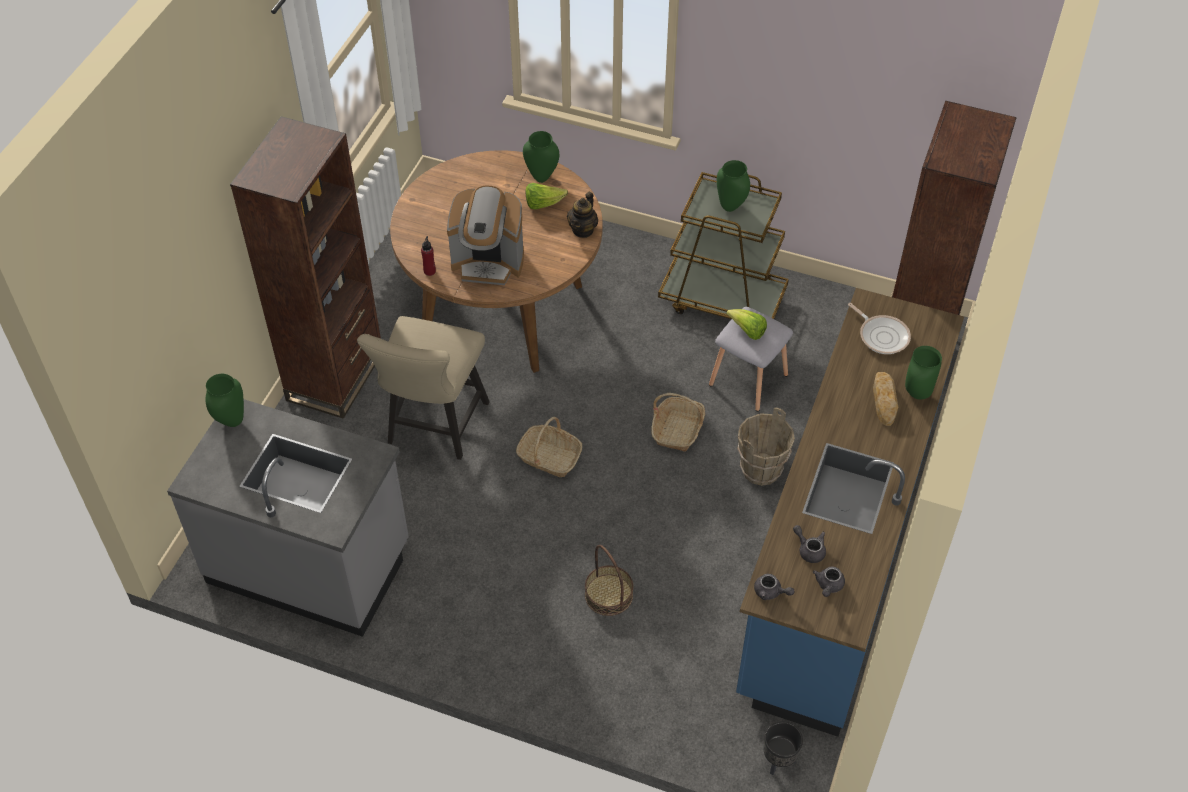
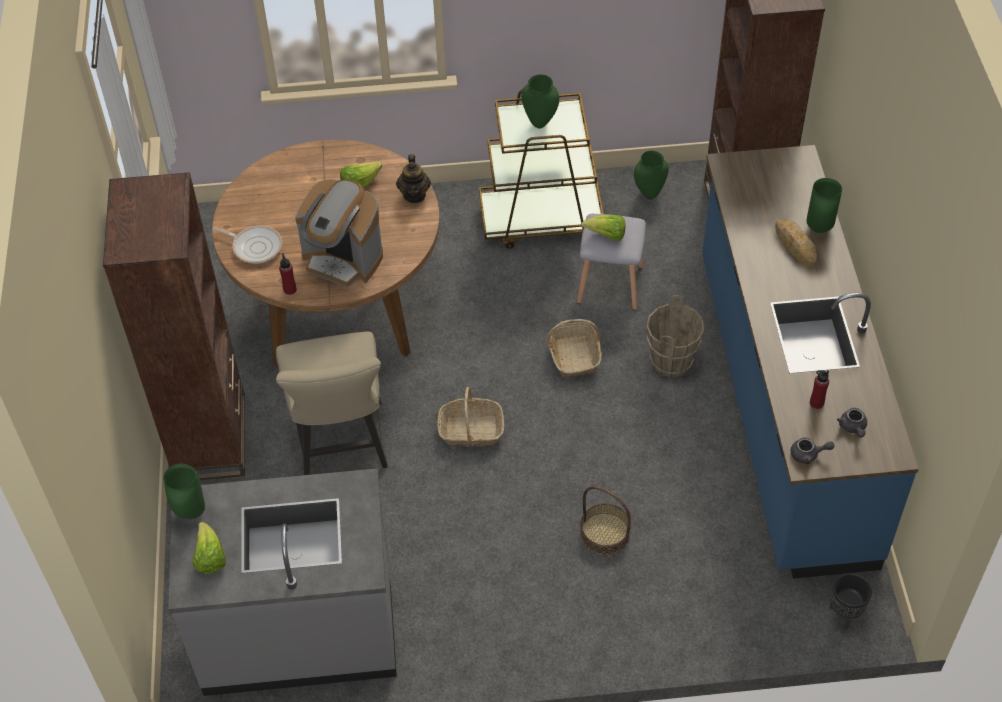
camera: 25 degrees left, 0 degrees up
coffee machine [447,185,524,285] -> coffee machine turned 45 degrees clockwise [295,179,383,288]
green vase [523,131,559,183] -> green vase moved to [634,151,669,199]
grey teapot [793,525,826,563] -> red bottle [810,370,829,409]
frying pan [848,303,911,354] -> frying pan moved to [212,225,282,264]
none -> lettuce [193,522,226,574]

